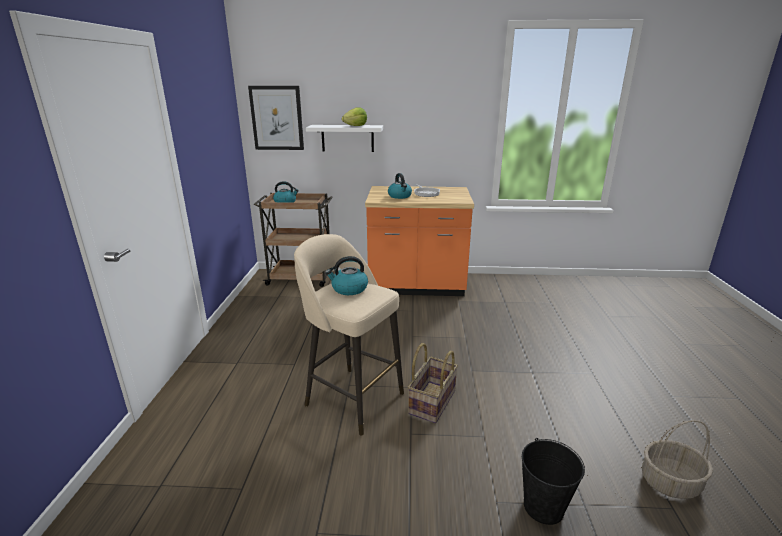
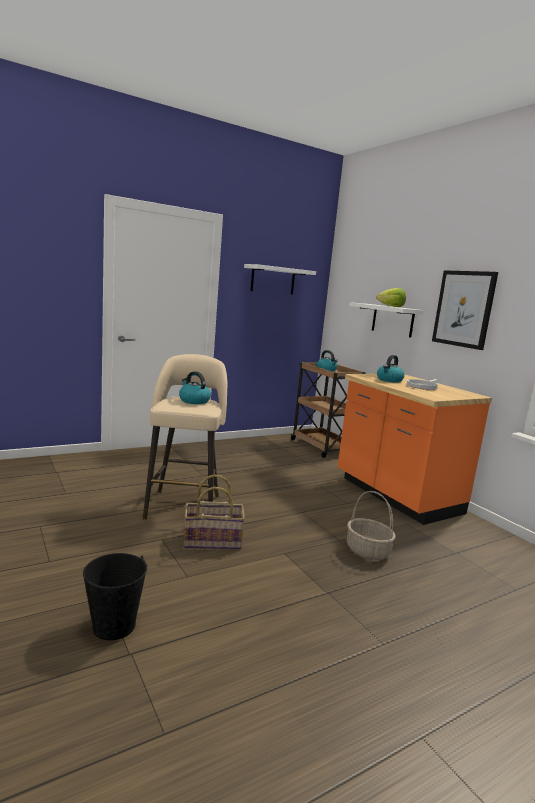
camera: 55 degrees right, 10 degrees down
picture [248,86,304,150] -> picture moved to [432,270,498,350]
basket [642,420,713,499] -> basket moved to [347,491,396,560]
none -> white shelf [244,264,316,294]

